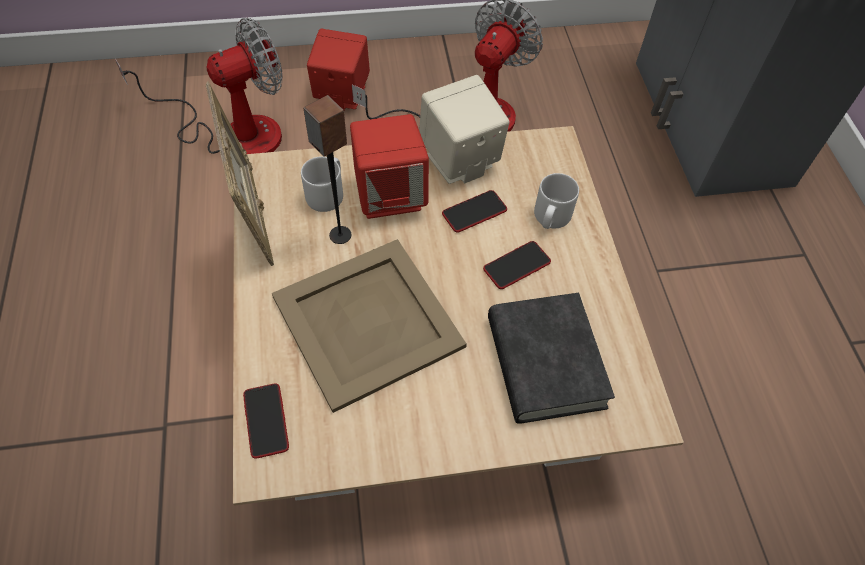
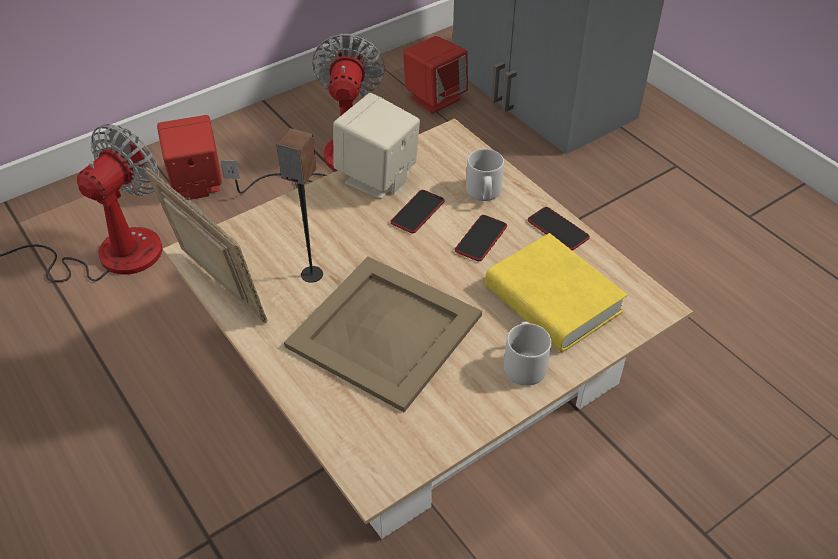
camera: 25 degrees left, 10 degrees down
phone [243,383,289,459] -> phone moved to [528,207,590,250]
grey mug [301,156,343,212] -> grey mug moved to [504,322,551,386]
red speaker [350,114,429,219] -> red speaker moved to [403,36,468,114]
black book [488,293,615,424] -> yellow book [485,233,627,352]

